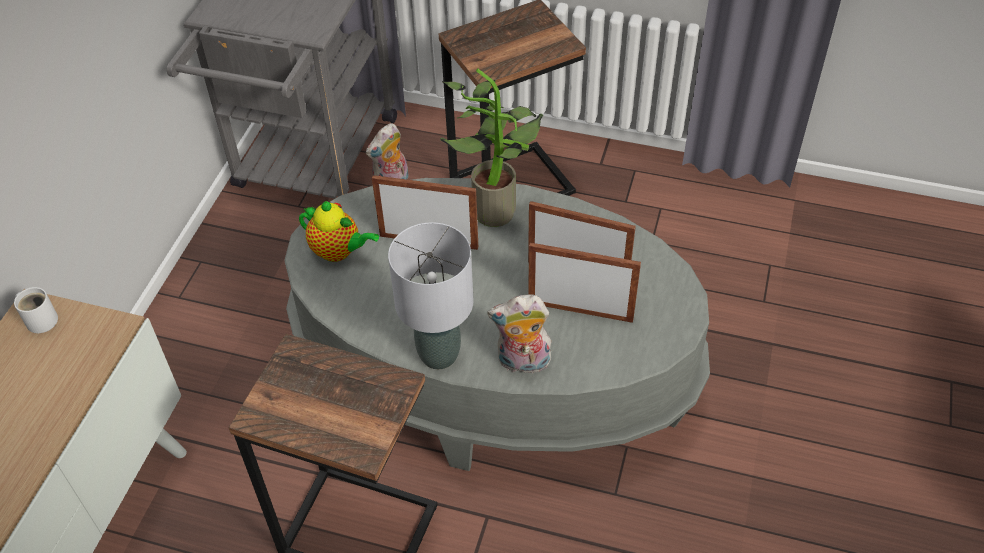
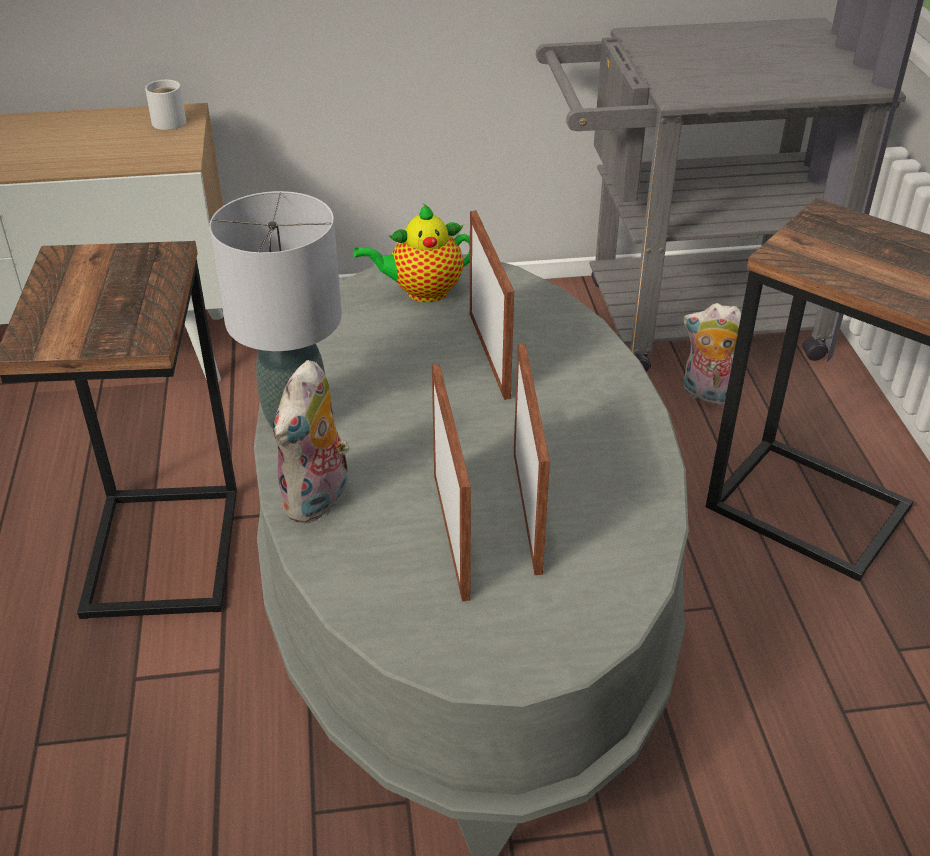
camera: 65 degrees right, 10 degrees down
teapot [299,201,379,262] -> teapot turned 75 degrees clockwise [353,204,470,302]
potted plant [441,68,543,227] -> none
plush toy [487,295,551,377] -> plush toy turned 135 degrees counterclockwise [273,360,350,524]

